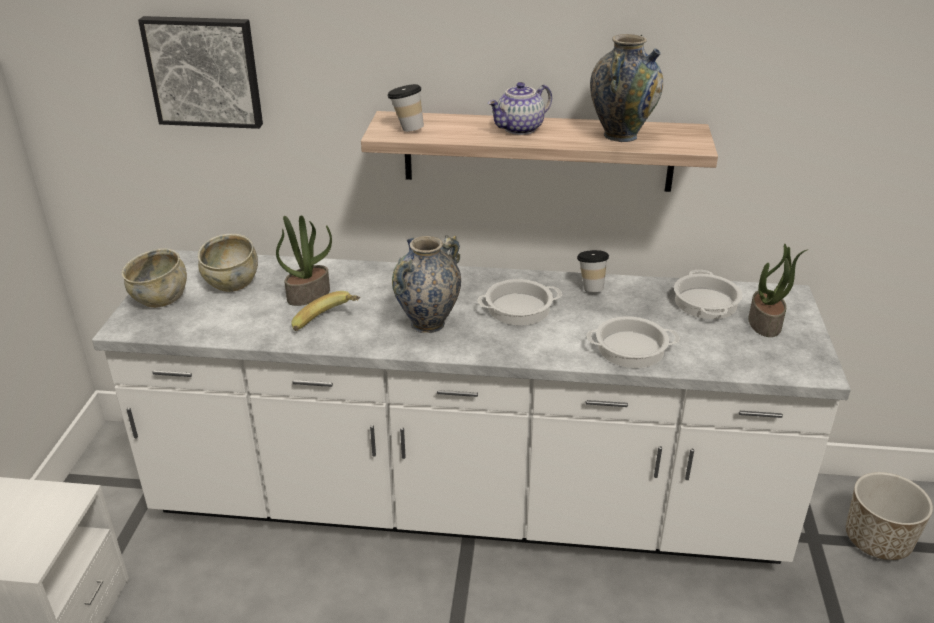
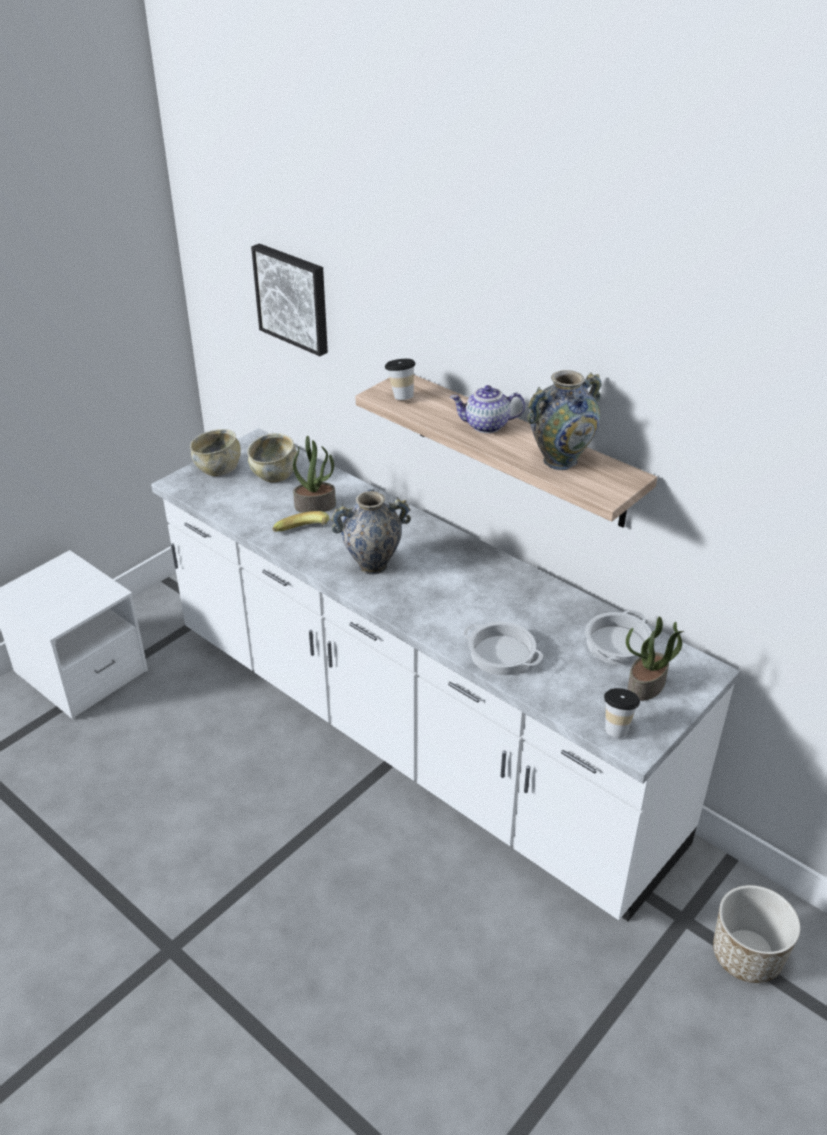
camera: 35 degrees right, 5 degrees up
cooking pot [477,279,562,325] -> none
cup [577,250,609,292] -> cup moved to [604,688,640,738]

